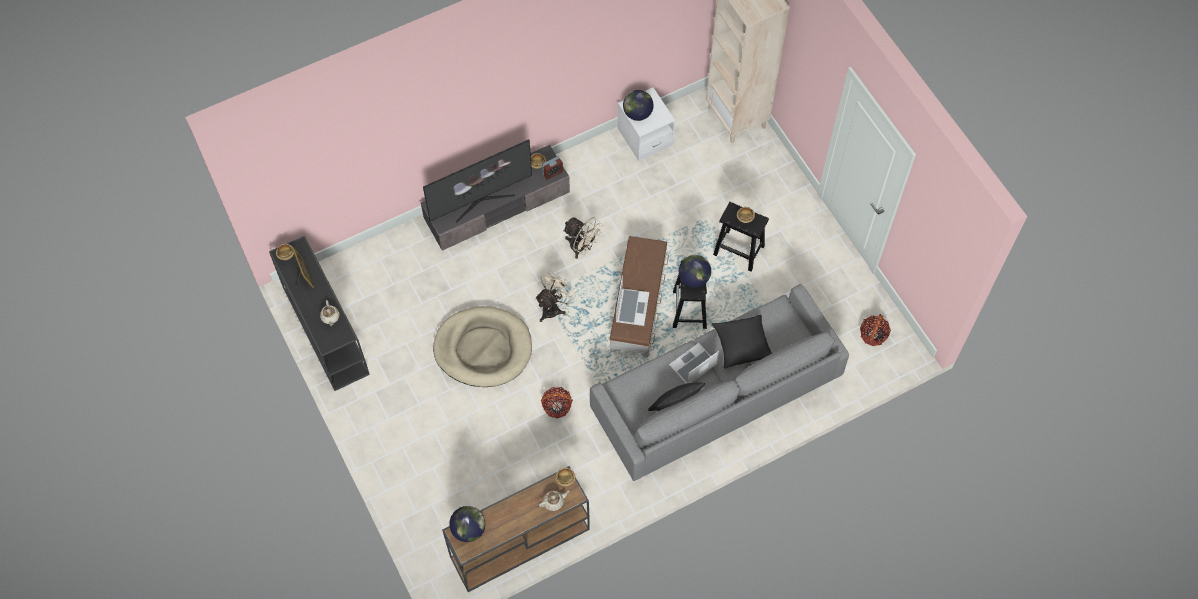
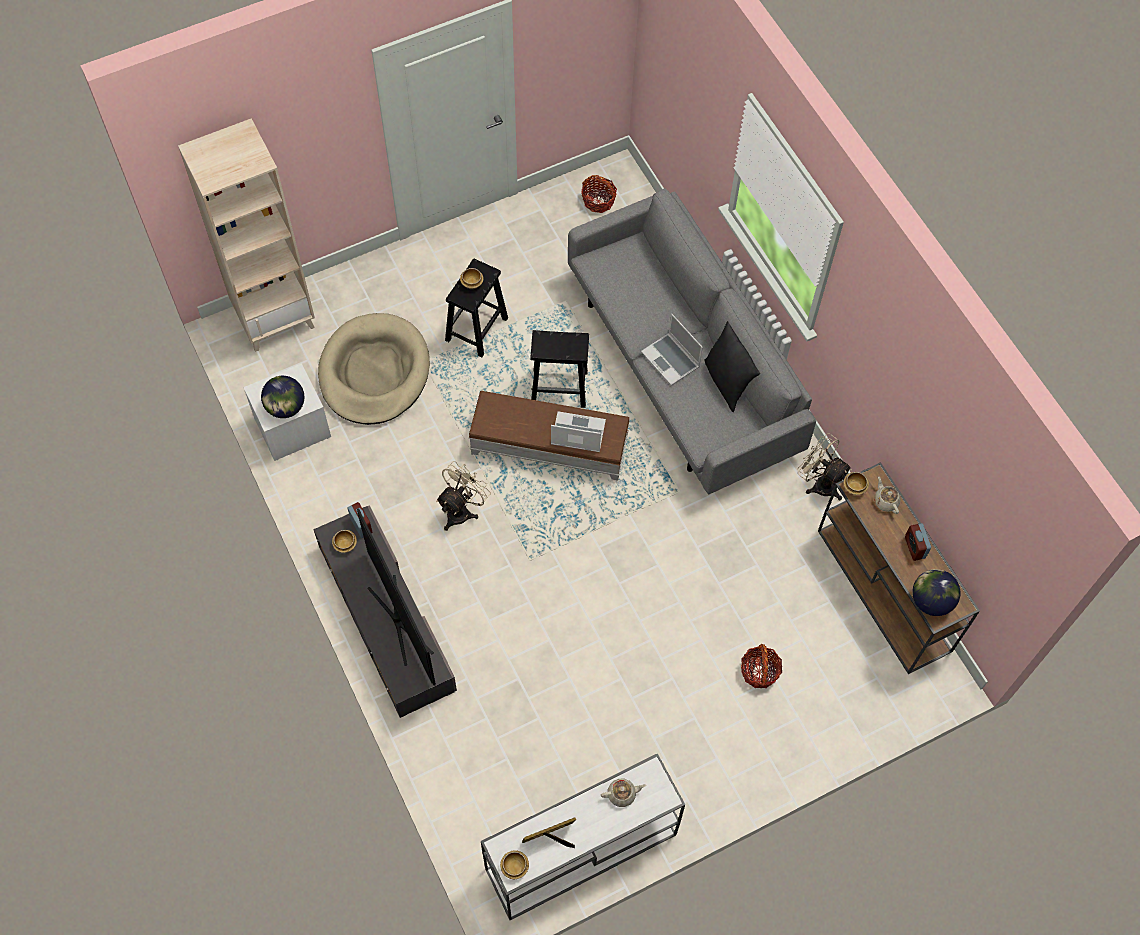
camera: 90 degrees left, 0 degrees up
black console table [269,236,370,391] -> white console table [481,753,685,920]
beige dog bed [433,306,532,387] -> beige dog bed moved to [318,313,430,425]
beige fan [535,270,576,322] -> beige fan moved to [798,433,852,500]
basket [541,387,573,418] -> basket moved to [741,644,782,688]
globe [679,255,711,288] -> none
black pillow [712,315,772,368] -> none
none -> alarm clock [905,523,931,561]

